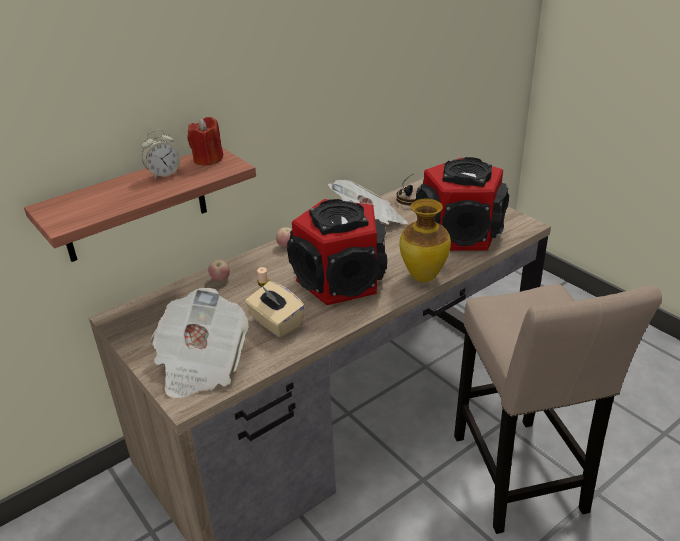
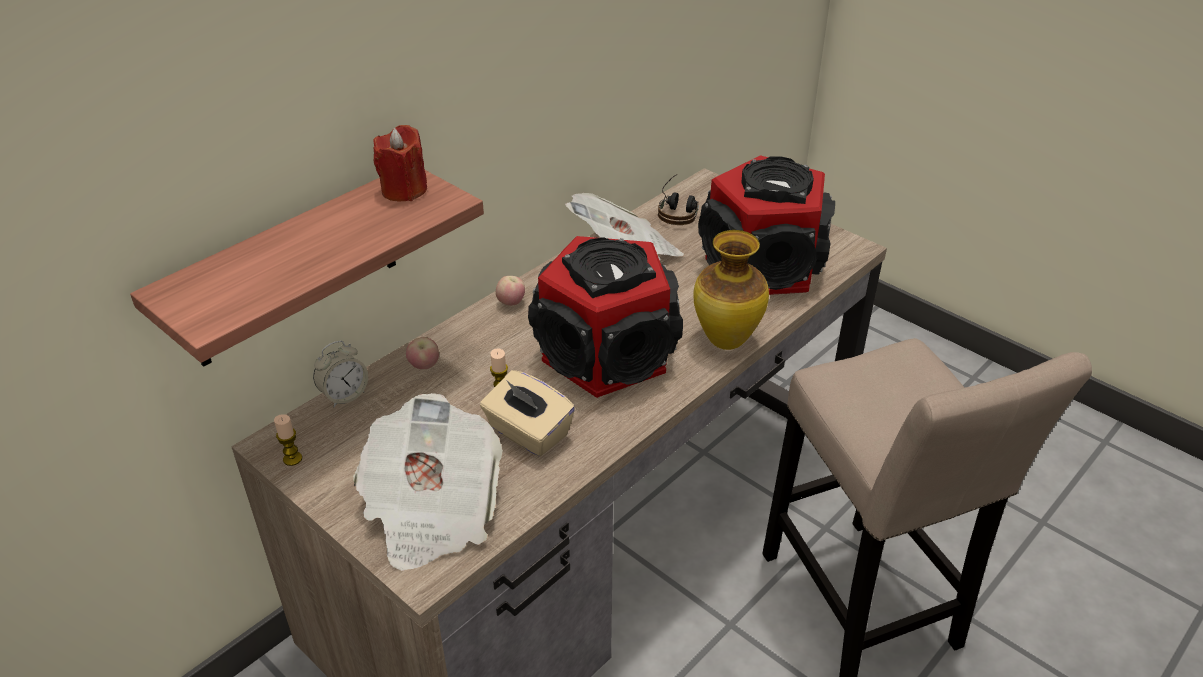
camera: 10 degrees left, 5 degrees up
alarm clock [142,130,180,180] -> alarm clock moved to [313,341,368,407]
none -> candle [274,414,302,466]

